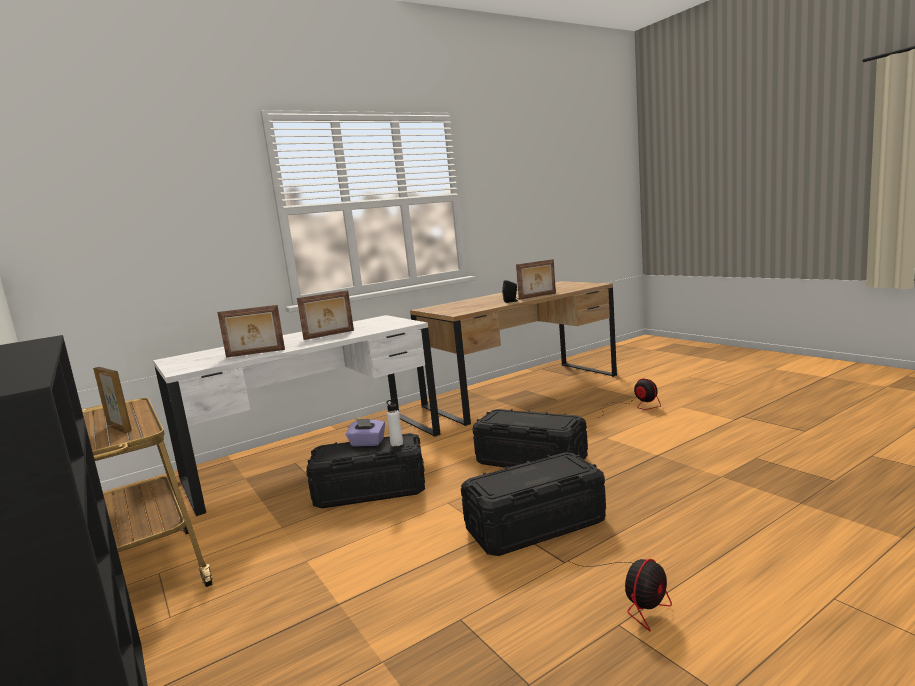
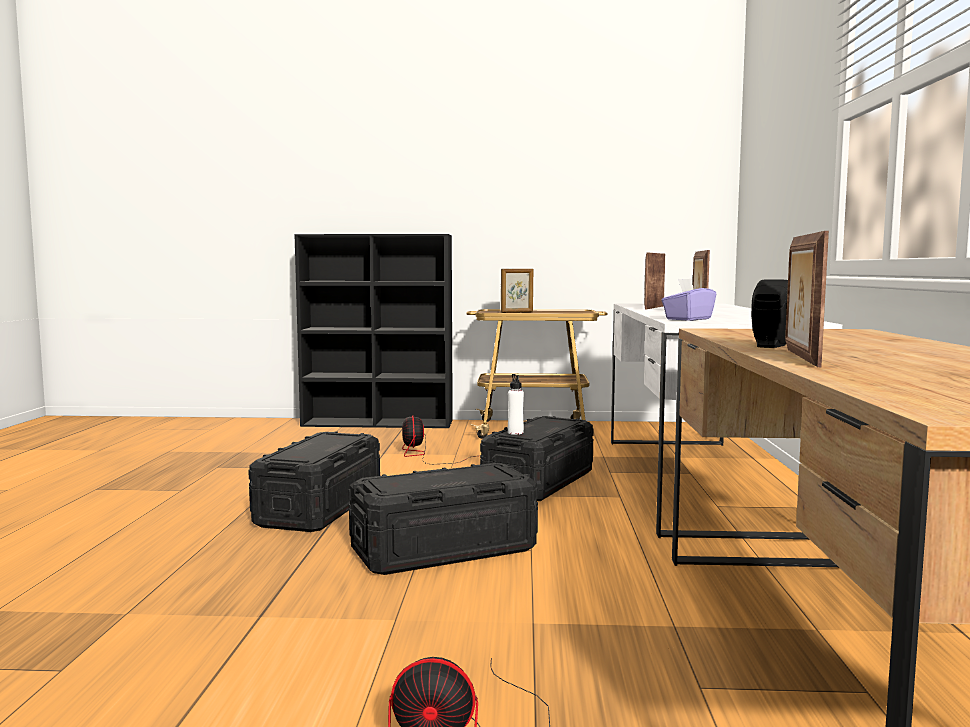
camera: 125 degrees right, 5 degrees down
purple tissue box [346,419,385,446] -> purple tissue box moved to [661,278,716,321]
fan [568,559,672,631] -> fan moved to [402,415,475,464]

